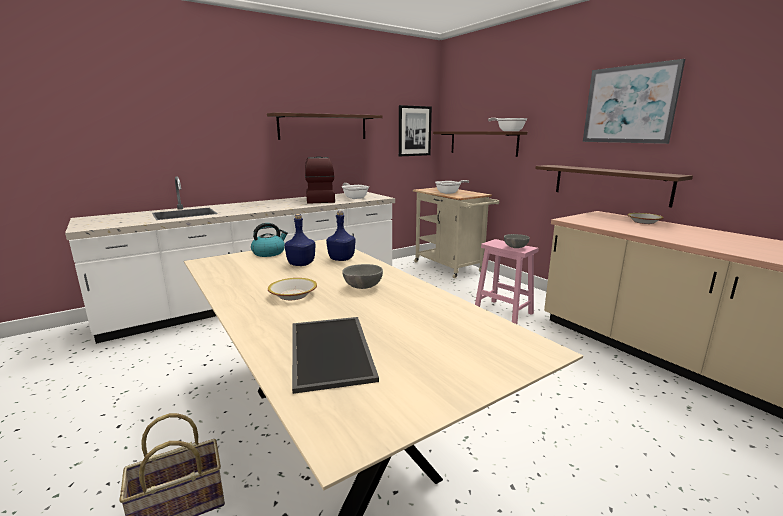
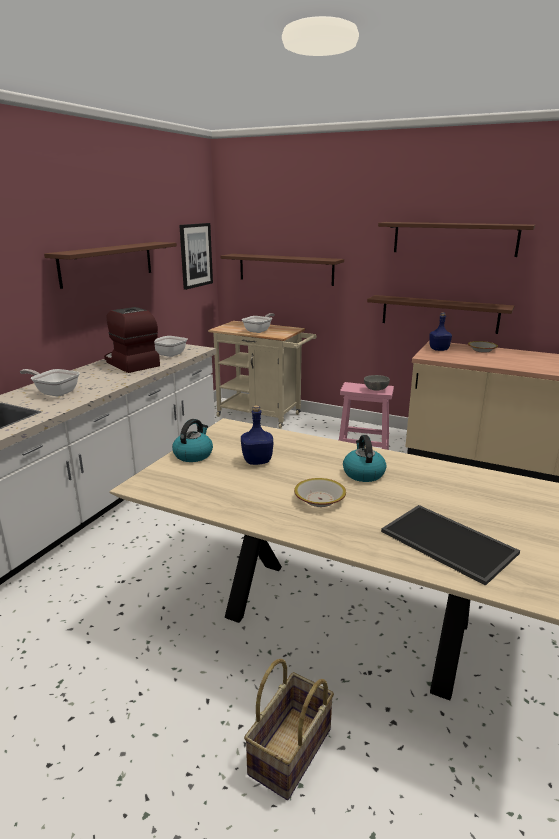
camera: 30 degrees left, 5 degrees up
blue bottle [326,211,355,261] -> blue bottle moved to [429,313,452,351]
grey bowl [342,264,383,289] -> kettle [343,435,386,482]
frying pan [488,118,527,131] -> frying pan moved to [20,369,80,397]
picture [583,59,685,144] -> brown shelf [378,222,535,257]

